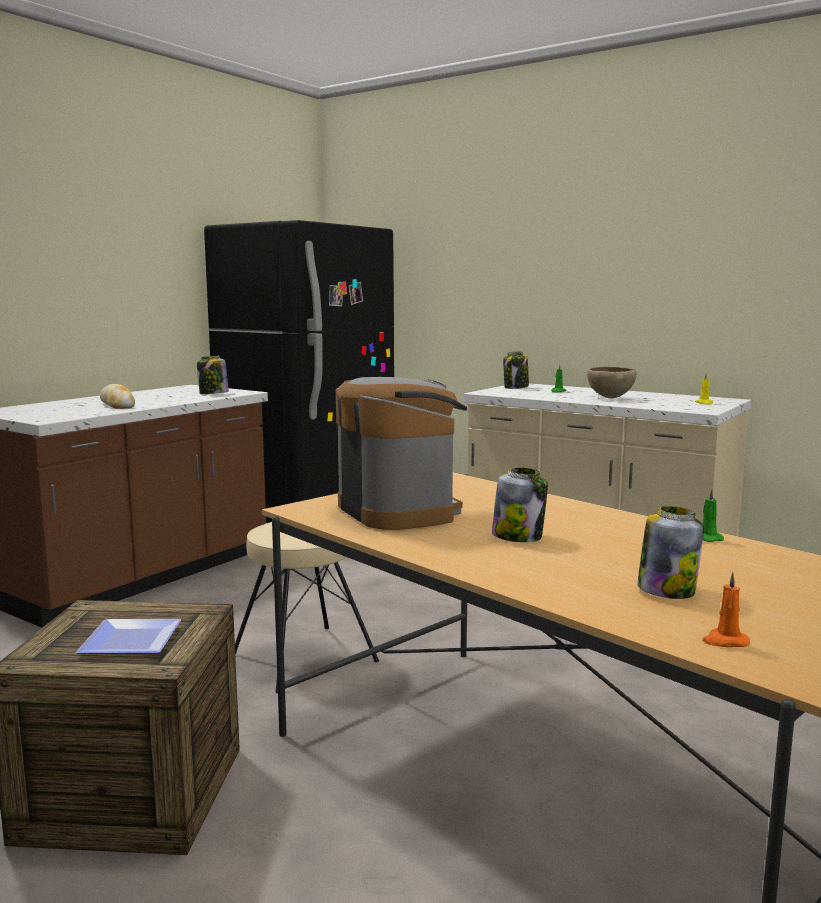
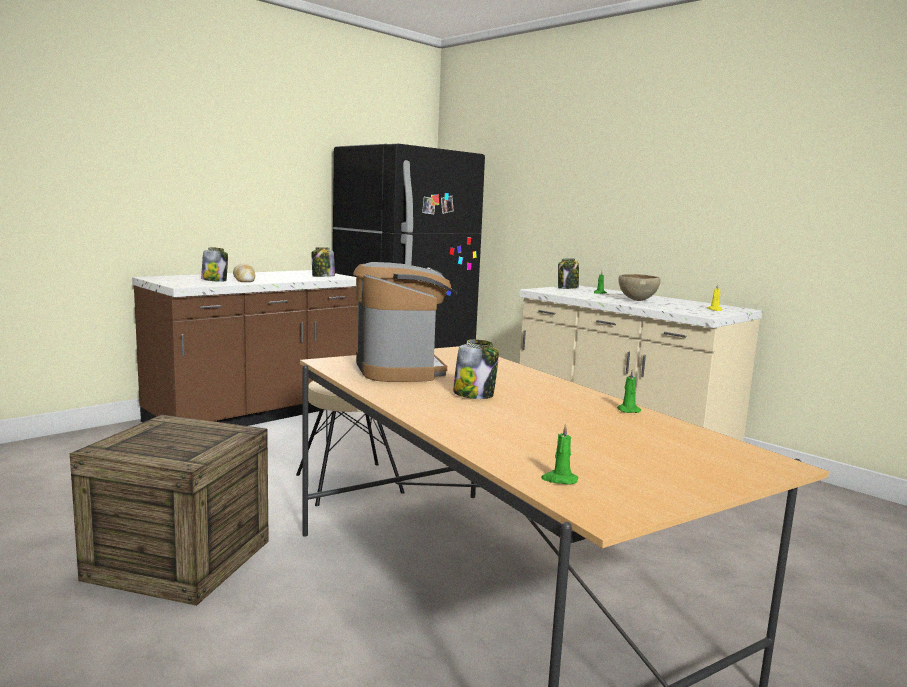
camera: 10 degrees right, 0 degrees up
plate [75,619,182,654] -> none
jar [638,506,704,599] -> jar moved to [201,247,228,282]
orange candle [702,572,750,647] -> green candle [541,423,578,484]

